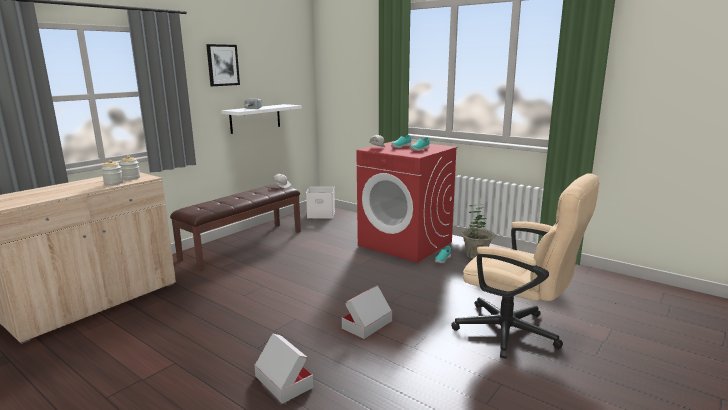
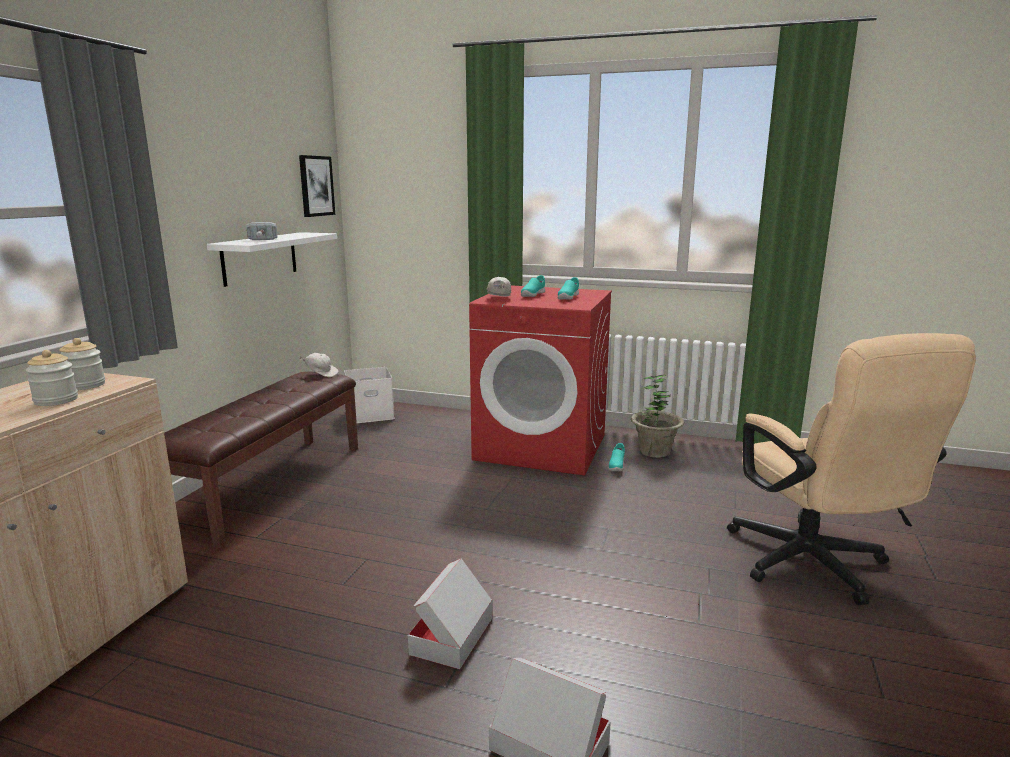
camera: 20 degrees left, 0 degrees up
picture [206,44,240,86] -> picture moved to [299,155,335,217]
cardboard box [342,285,392,339] -> cardboard box moved to [408,558,493,669]
beige office chair [451,174,599,359] -> beige office chair turned 60 degrees clockwise [727,333,976,605]

